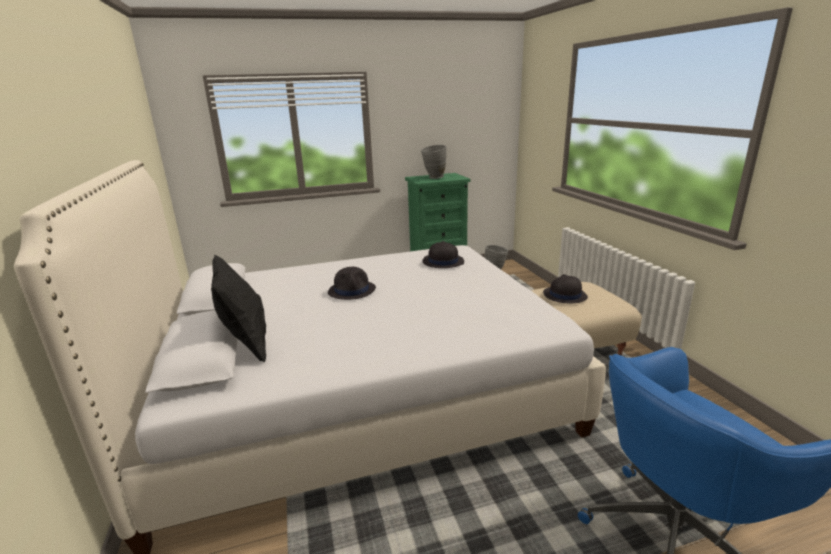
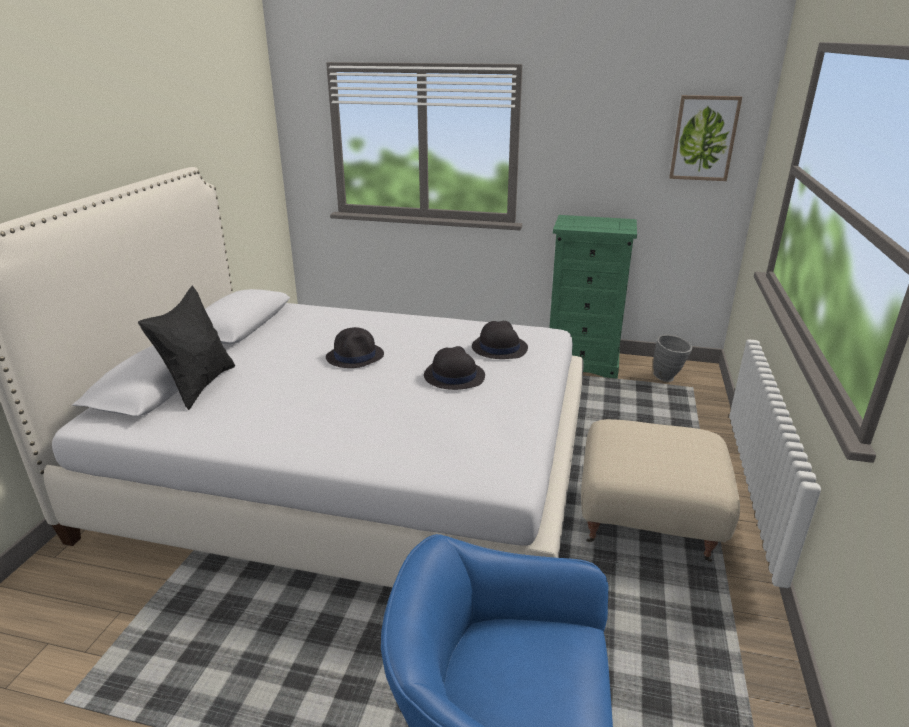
camera: 30 degrees right, 5 degrees up
grey vase [421,145,447,179] -> none
black hat [543,274,588,303] -> black hat moved to [424,346,485,390]
none -> picture [669,95,742,181]

